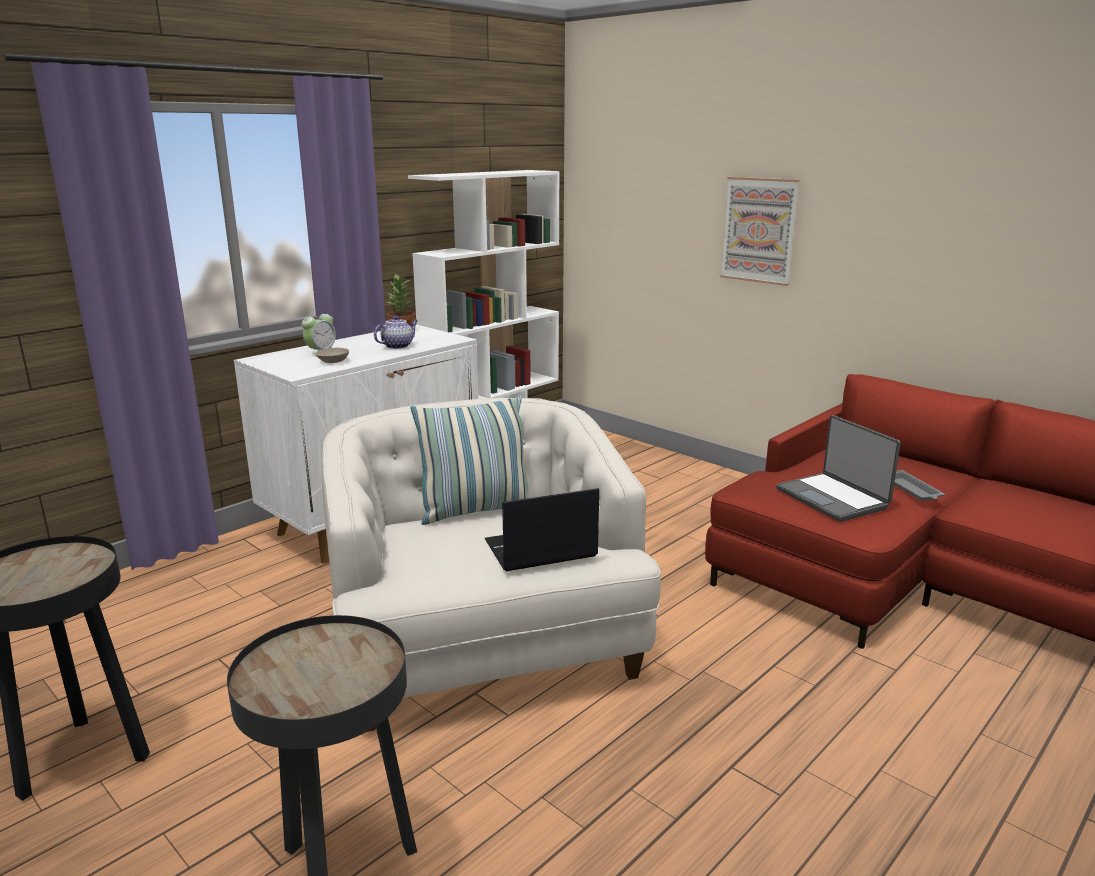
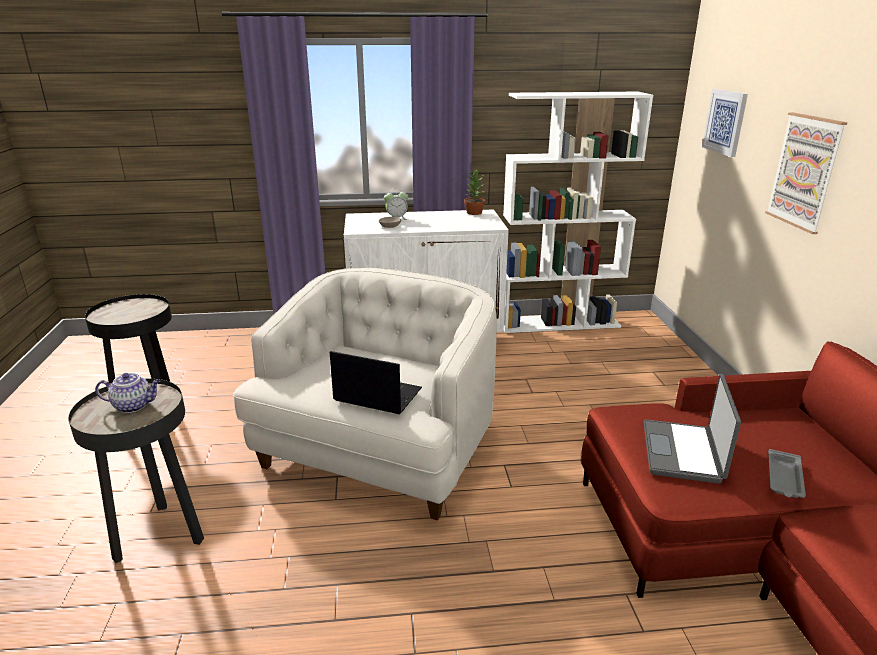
camera: 40 degrees right, 5 degrees up
teapot [374,315,418,349] -> teapot moved to [95,373,161,413]
pillow [410,396,530,525] -> none
none -> picture [702,89,748,157]

